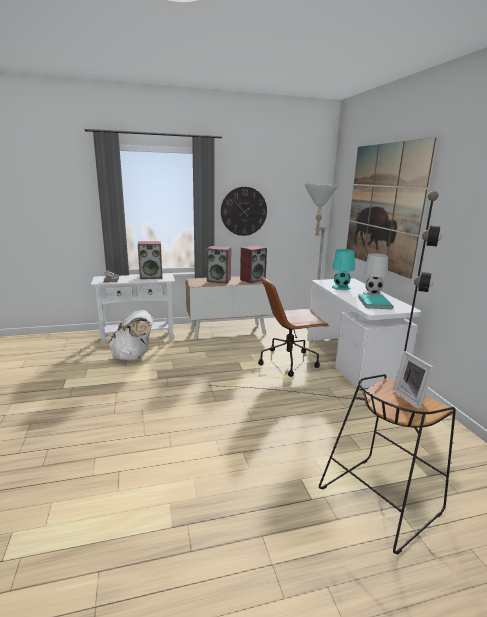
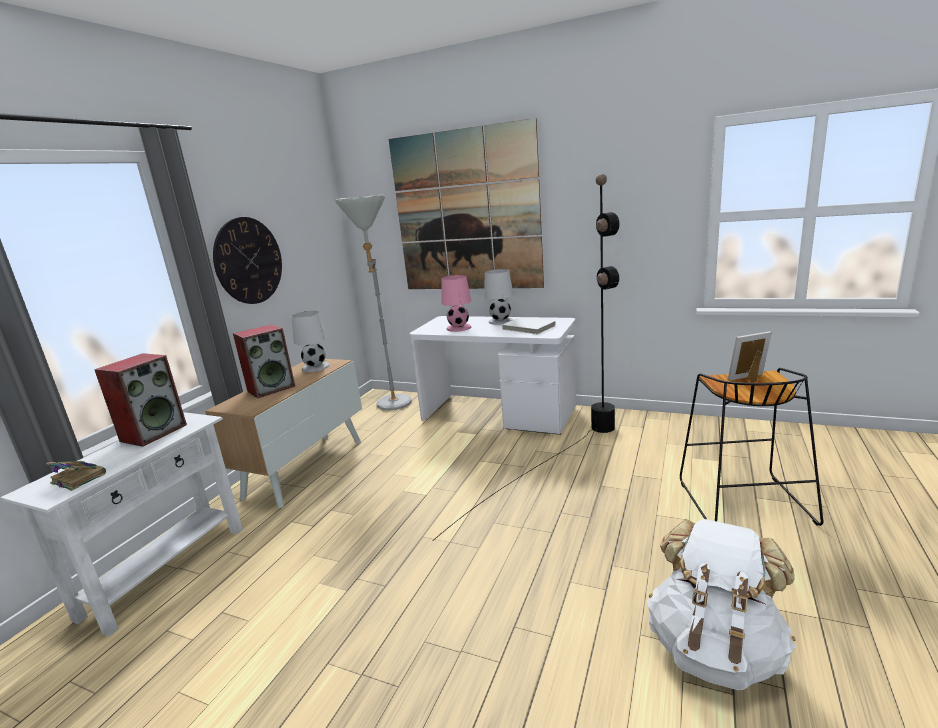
camera: 50 degrees left, 0 degrees up
white backpack [109,310,154,361] -> white backpack moved to [647,519,796,690]
speaker [240,246,267,283] -> white table lamp [291,311,330,372]
brown office chair [258,277,329,377] -> none
turquoise table lamp [332,249,355,290] -> pink table lamp [442,275,471,332]
turquoise book [358,294,393,309] -> white book [502,317,556,335]
picture frame [392,351,434,409] -> picture frame turned 150 degrees clockwise [728,331,772,383]

